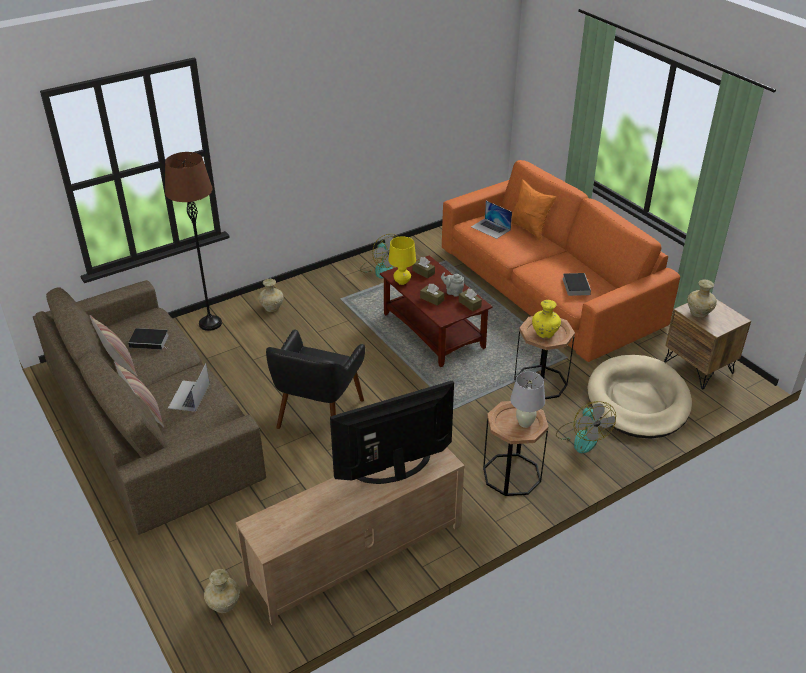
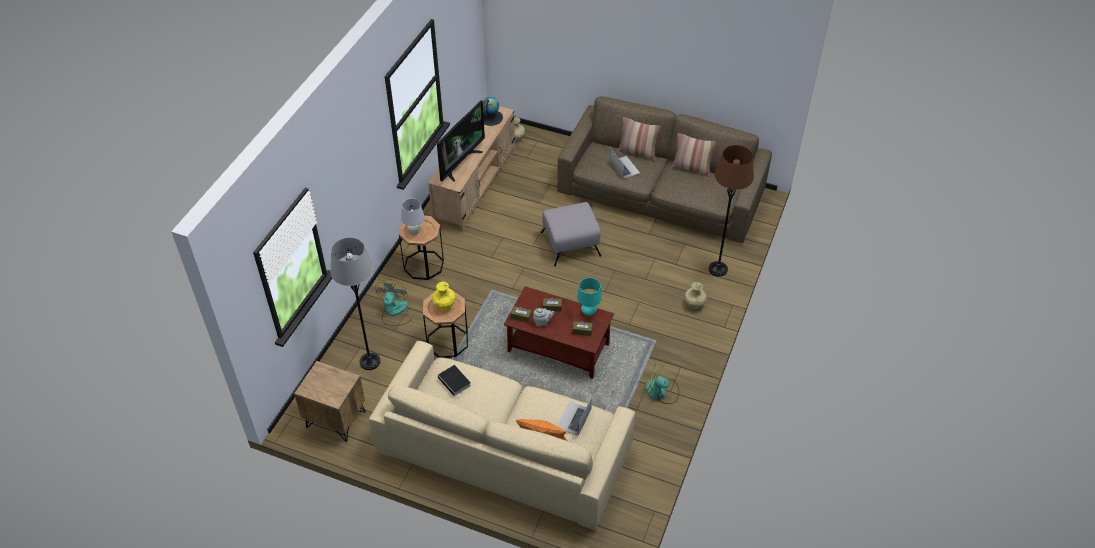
camera: 145 degrees right, 10 degrees up
book [128,328,169,349] -> none
black armchair [266,329,365,429] -> grey ottoman [541,202,601,266]
yellow table lamp [388,236,416,285] -> turquoise table lamp [577,278,602,316]
orange sofa [442,160,680,362] -> beige sofa [369,341,635,530]
laptop [471,201,512,239] -> laptop turned 75 degrees counterclockwise [558,397,592,436]
fan [556,401,616,453] -> fan turned 60 degrees clockwise [375,280,412,326]
beige dog bed [587,355,692,439] -> grey floor lamp [331,238,380,370]
beige vase [687,279,717,318] -> none
none -> globe [483,97,503,126]

